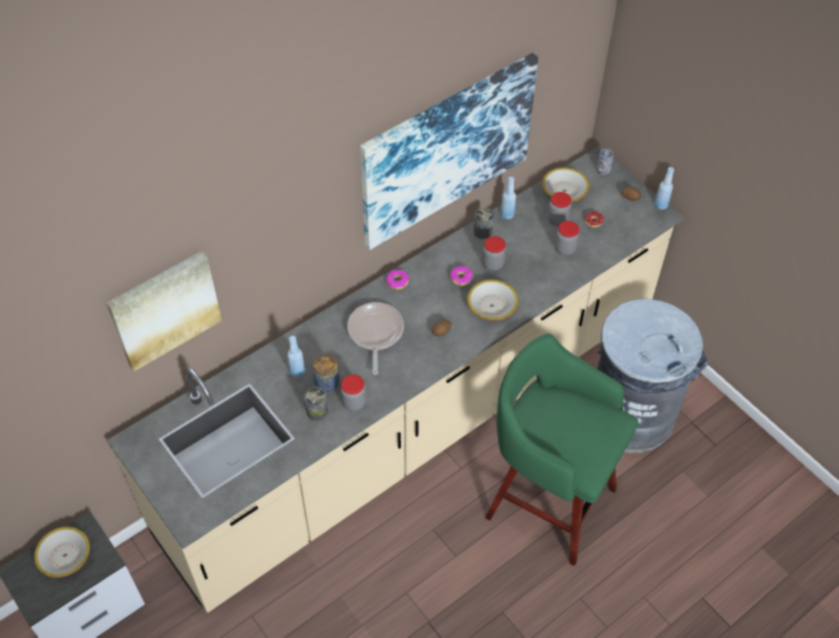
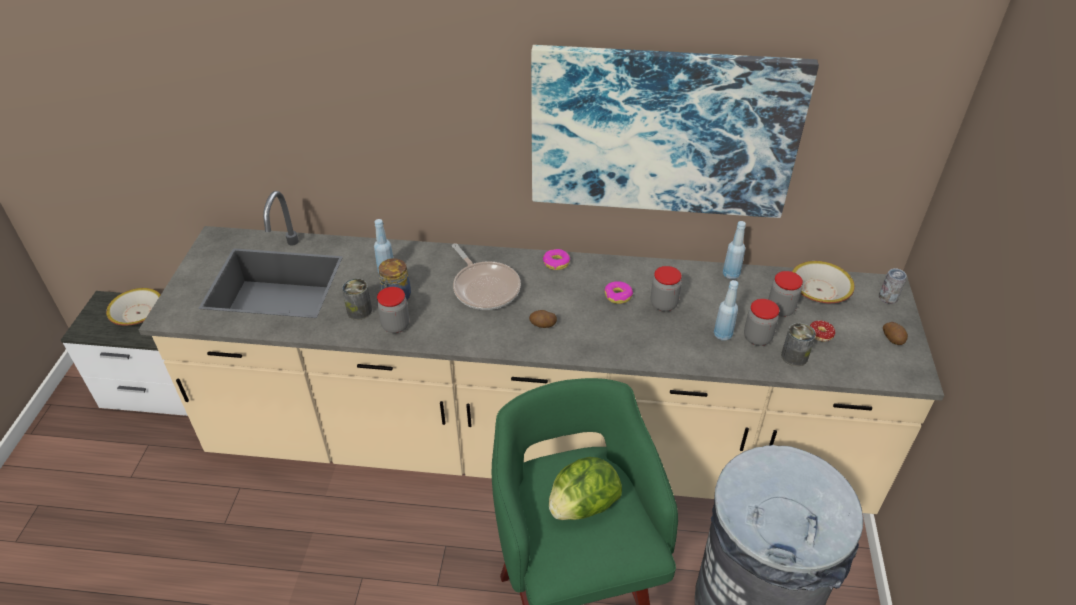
camera: 45 degrees right, 10 degrees down
picture [106,251,222,371] -> none
frying pan [347,302,404,375] -> frying pan turned 105 degrees clockwise [452,243,521,310]
bowl [467,279,519,321] -> none
can [474,208,494,239] -> can moved to [781,323,816,366]
blue bottle [655,167,674,210] -> blue bottle moved to [714,280,738,341]
none -> lettuce [549,457,622,520]

